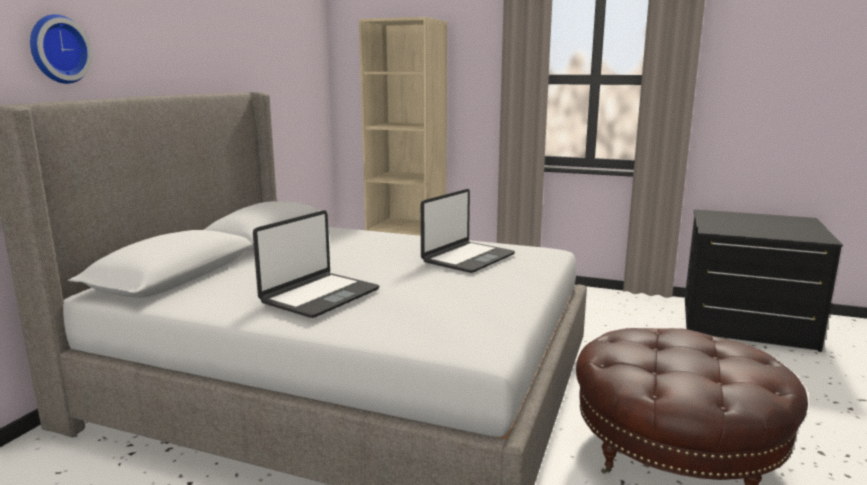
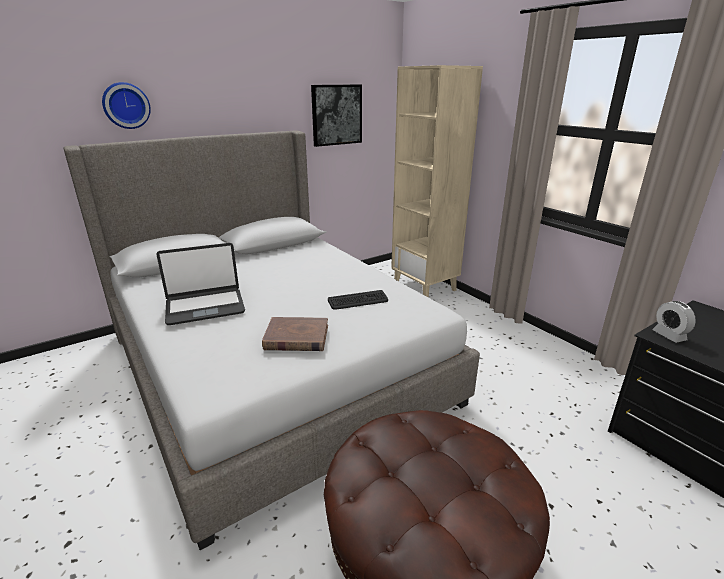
camera: 35 degrees right, 10 degrees up
laptop [421,189,515,273] -> keyboard [328,290,388,310]
none -> brown book [262,317,328,351]
none -> picture [311,84,362,147]
none -> alarm clock [652,301,696,343]

